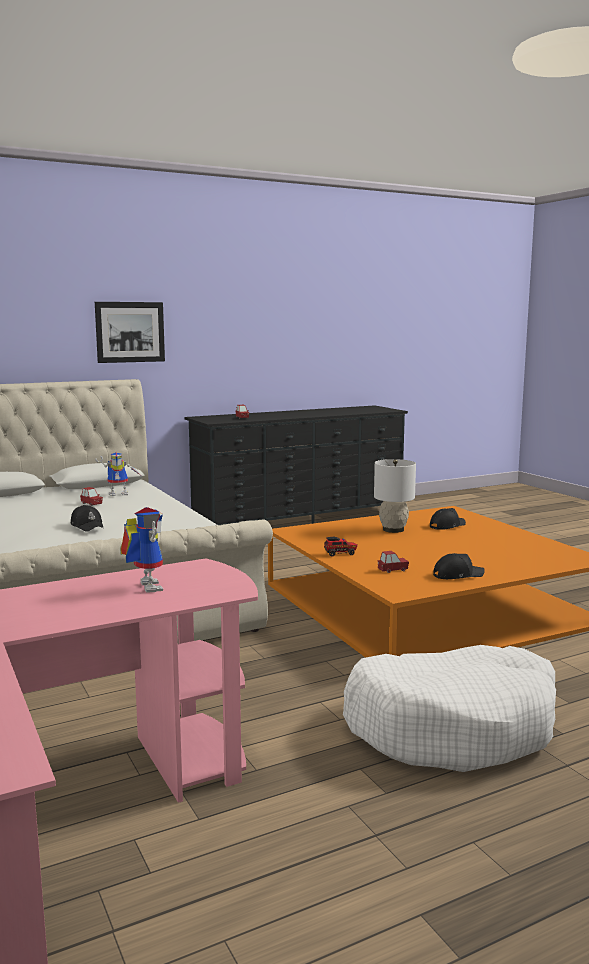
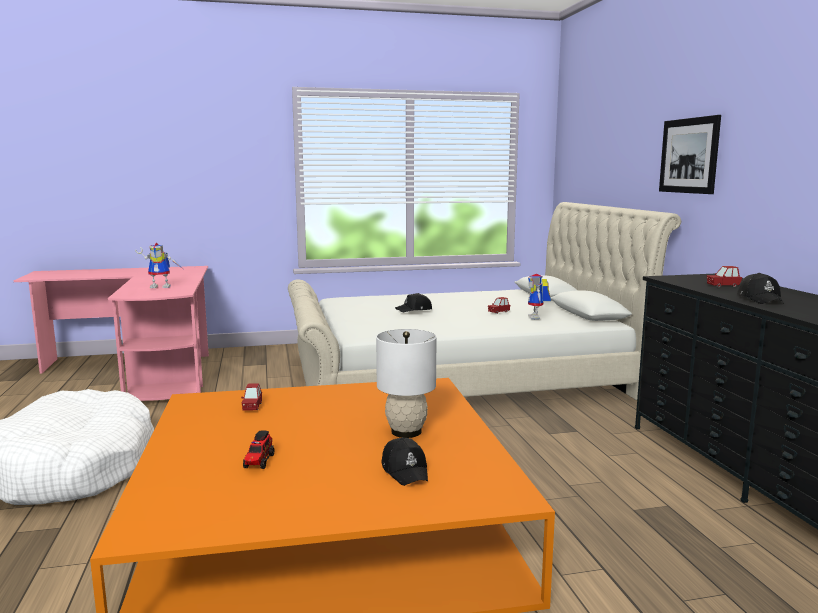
camera: 105 degrees right, 0 degrees up
toy truck [324,537,358,556] -> toy truck moved to [243,430,274,469]
black cap [433,553,485,579] -> black cap moved to [737,273,784,304]

